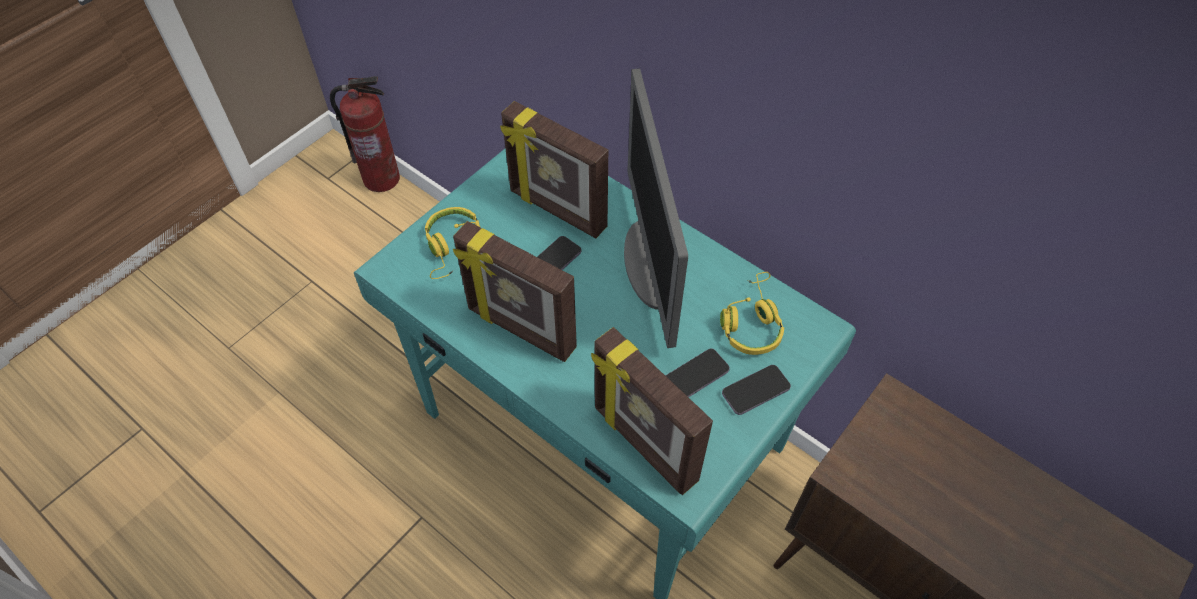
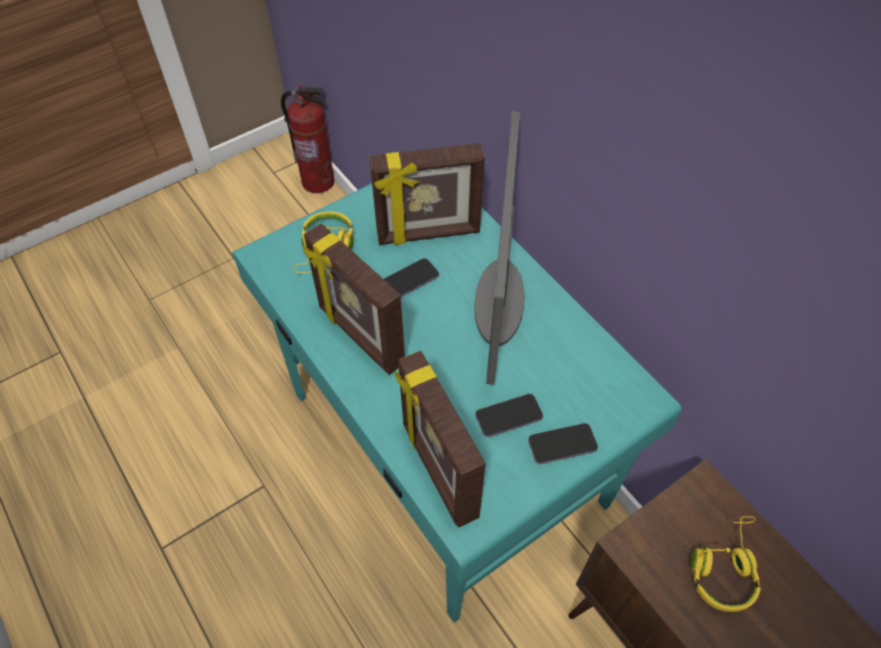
camera: 15 degrees right, 0 degrees up
picture frame [500,101,608,238] -> picture frame turned 60 degrees counterclockwise [369,143,485,245]
yellow headphones [720,272,784,355] -> yellow headphones moved to [690,516,761,612]

